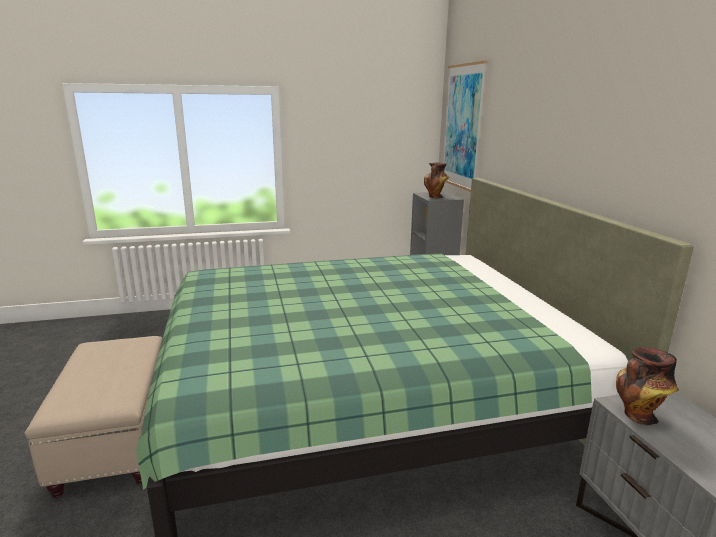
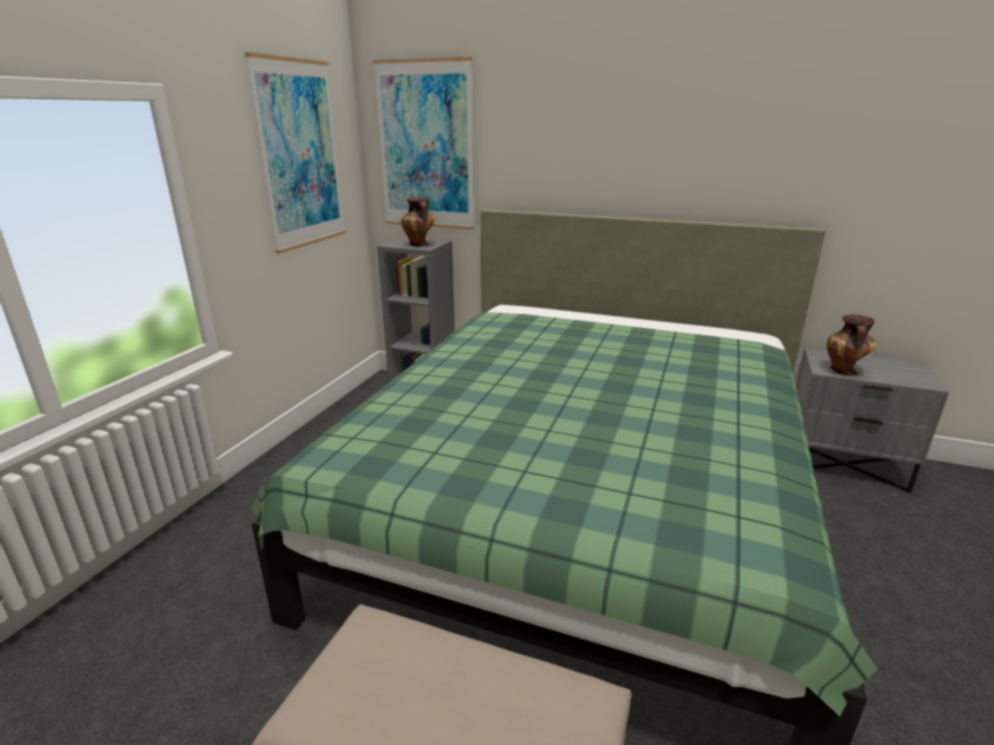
camera: 55 degrees left, 5 degrees up
none -> picture [244,52,346,254]

